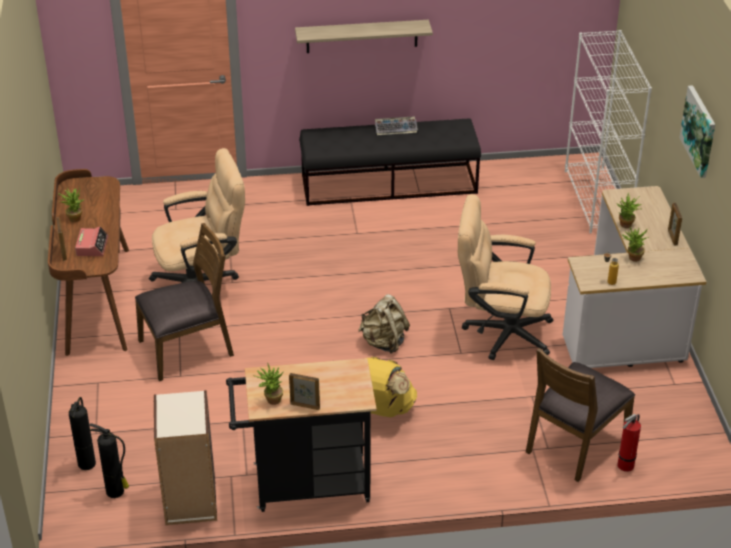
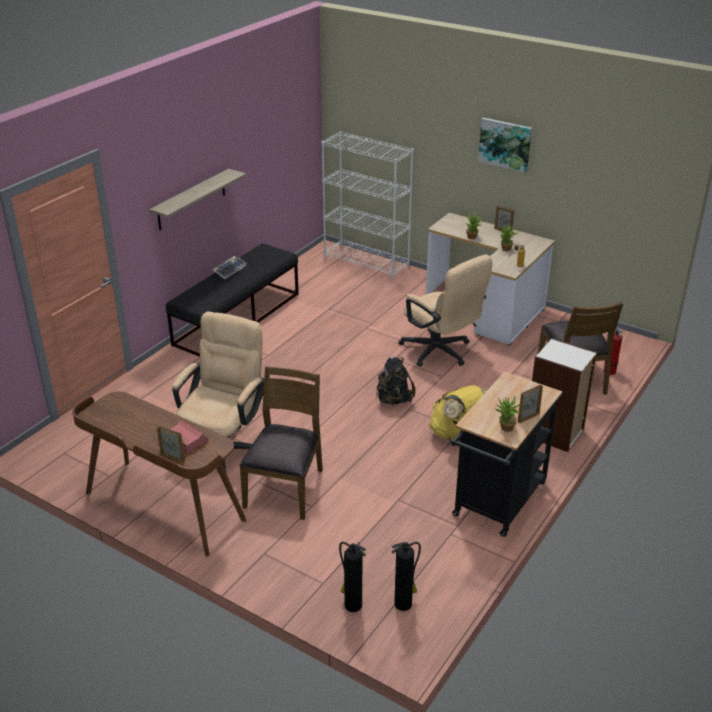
camera: 50 degrees left, 5 degrees down
potted plant [58,187,84,222] -> none
bookcase [154,390,217,525] -> bookcase moved to [532,338,597,452]
beige backpack [358,294,410,354] -> black backpack [376,357,415,405]
beige office chair [458,194,553,360] -> beige office chair turned 90 degrees counterclockwise [399,254,492,367]

